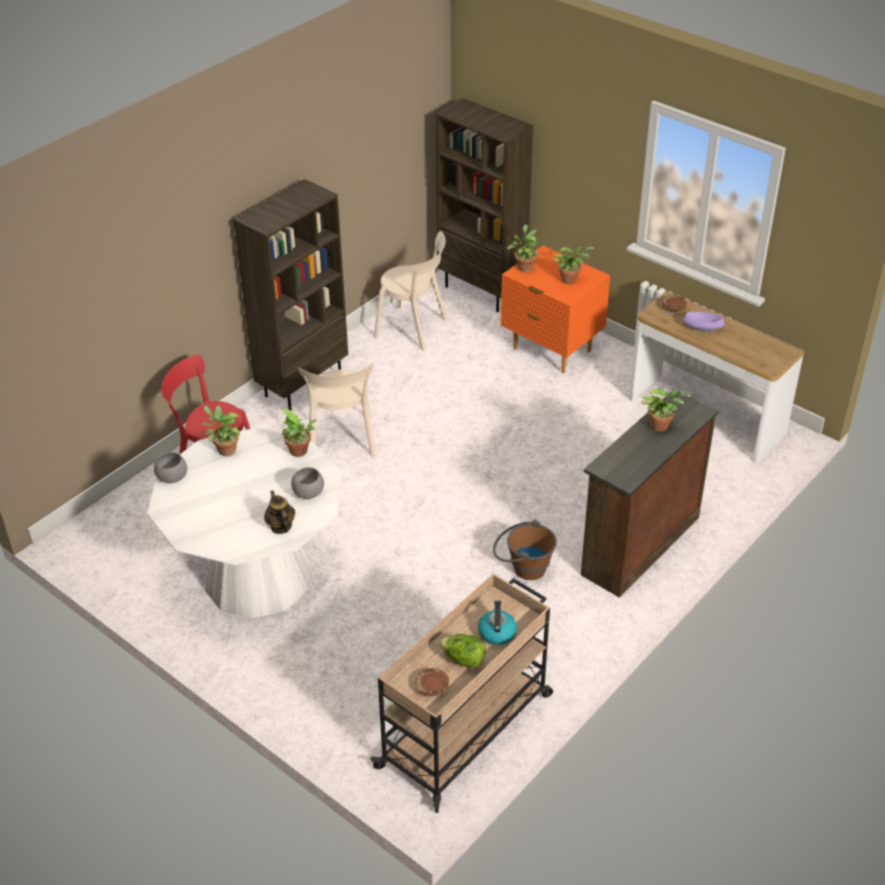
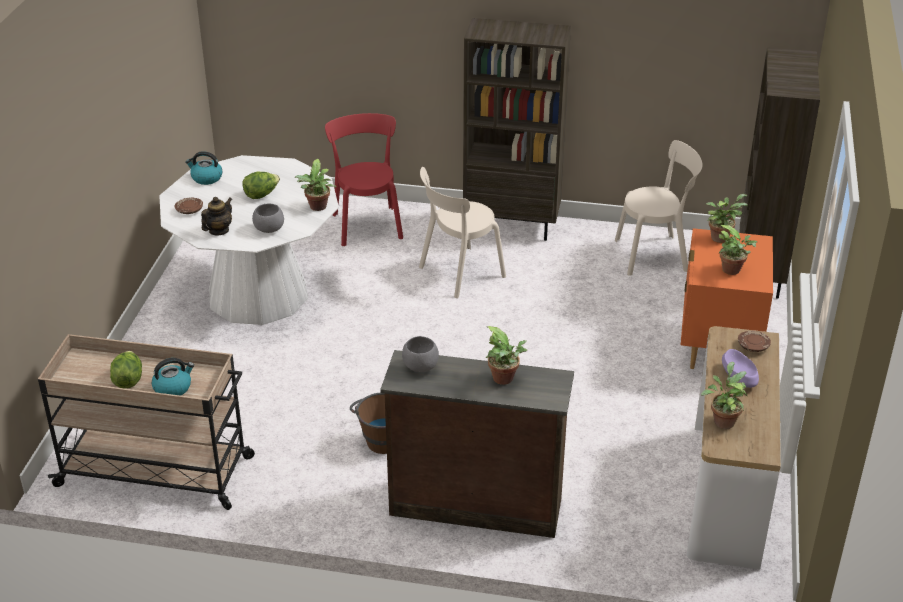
camera: 60 degrees right, 5 degrees down
grey bowl [154,452,187,483] -> grey bowl moved to [402,336,439,372]
potted plant [203,406,240,456] -> potted plant moved to [701,362,748,429]
beige chair [374,231,447,351] -> beige chair turned 90 degrees counterclockwise [615,140,702,276]
brown plate [415,668,449,697] -> brown plate moved to [175,198,203,214]
none -> kettle [185,151,223,185]
none -> lettuce [242,172,280,199]

